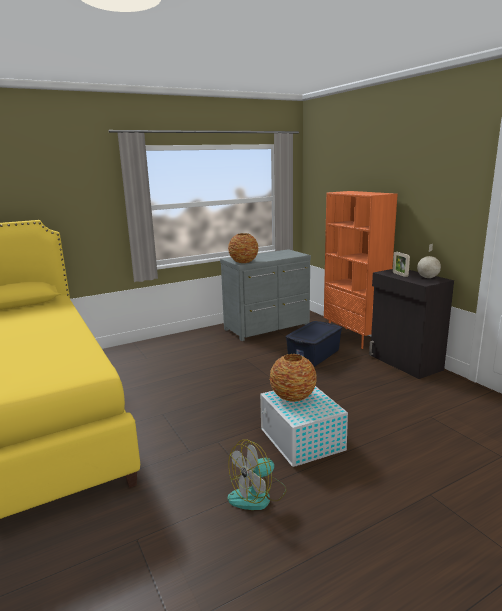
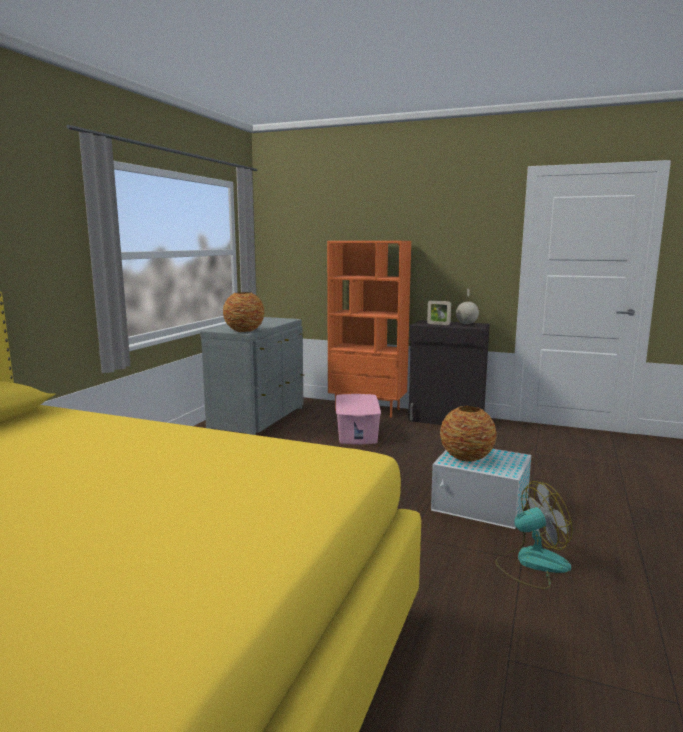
camera: 40 degrees left, 5 degrees down
fan [227,440,287,510] -> fan turned 120 degrees counterclockwise [495,481,573,589]
blue storage box [286,321,342,367] -> pink storage box [336,394,381,444]

